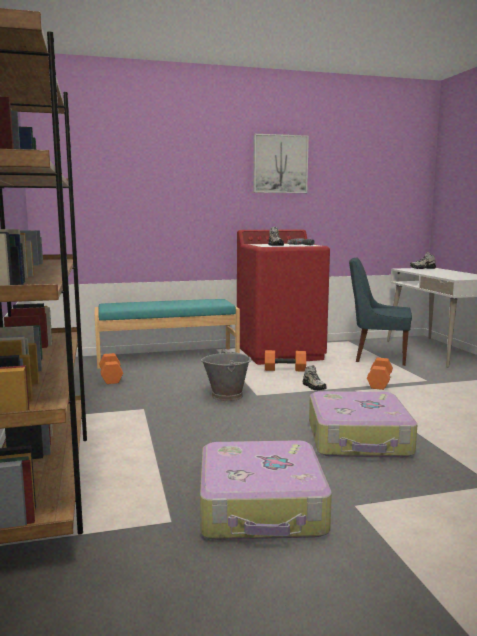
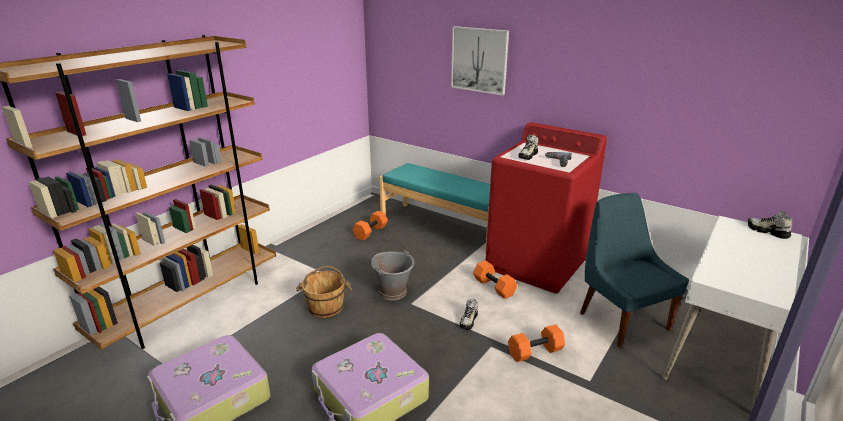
camera: 50 degrees right, 15 degrees up
picture [253,134,309,193] -> picture moved to [451,26,509,96]
none -> brown bucket [296,266,352,318]

